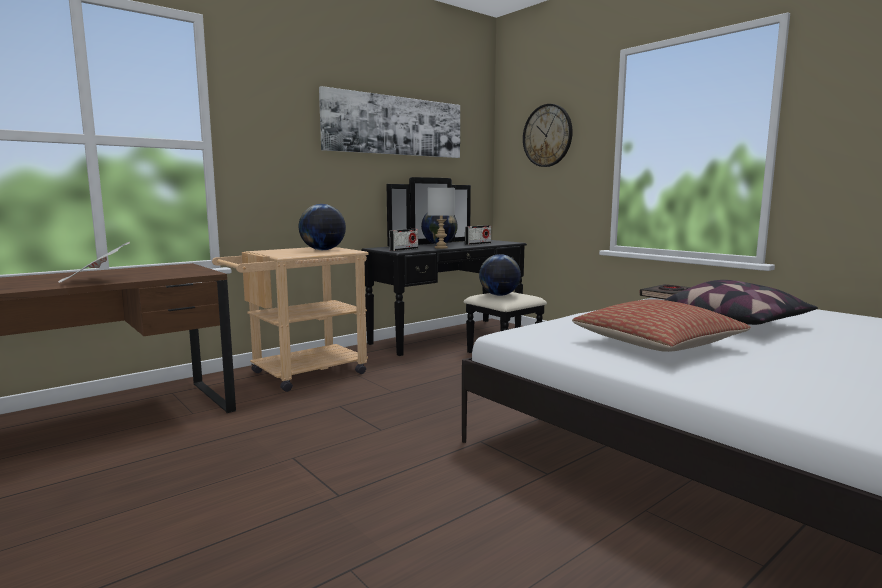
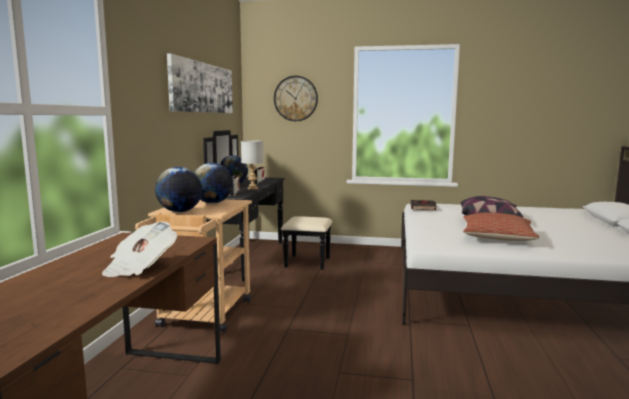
camera: 40 degrees left, 0 degrees up
globe [479,254,521,296] -> globe moved to [155,167,202,212]

